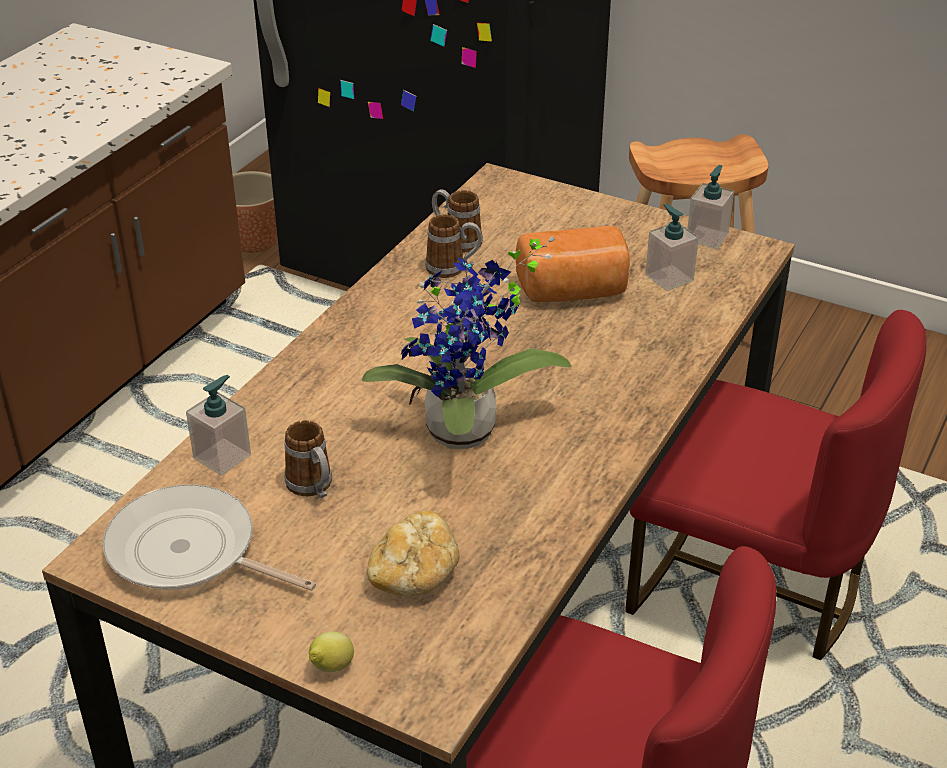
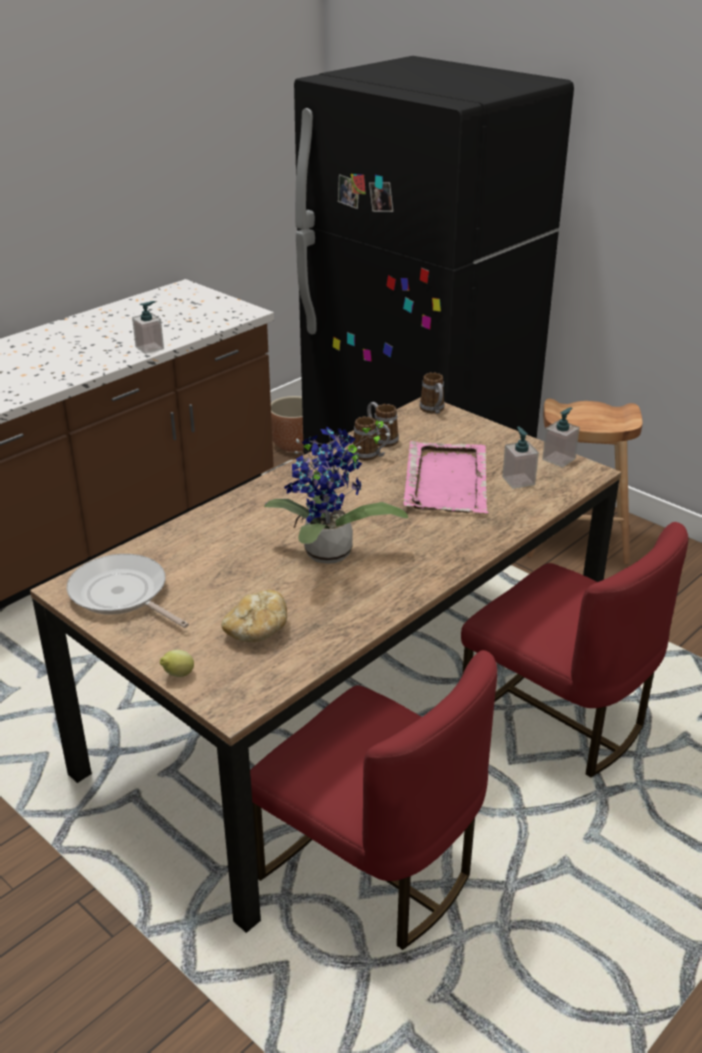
camera: 15 degrees right, 5 degrees down
soap dispenser [186,375,251,475] -> soap dispenser moved to [132,301,164,354]
mug [285,420,332,498] -> mug moved to [420,372,445,414]
bread [516,226,630,302] -> pink tray [403,441,489,513]

